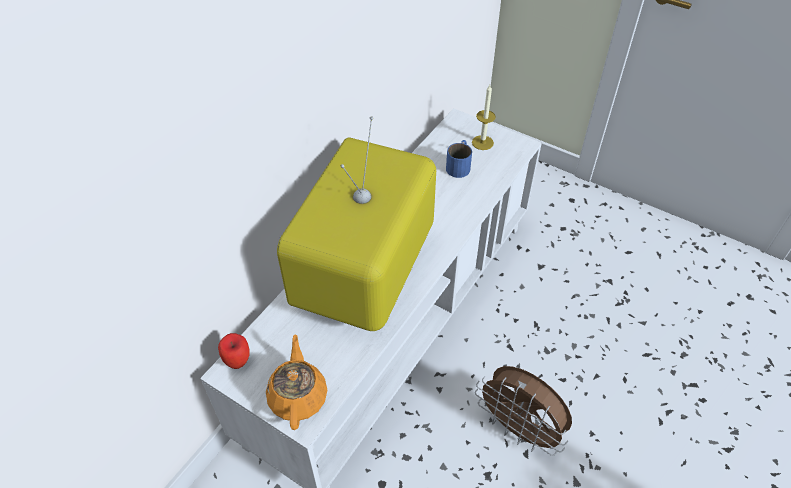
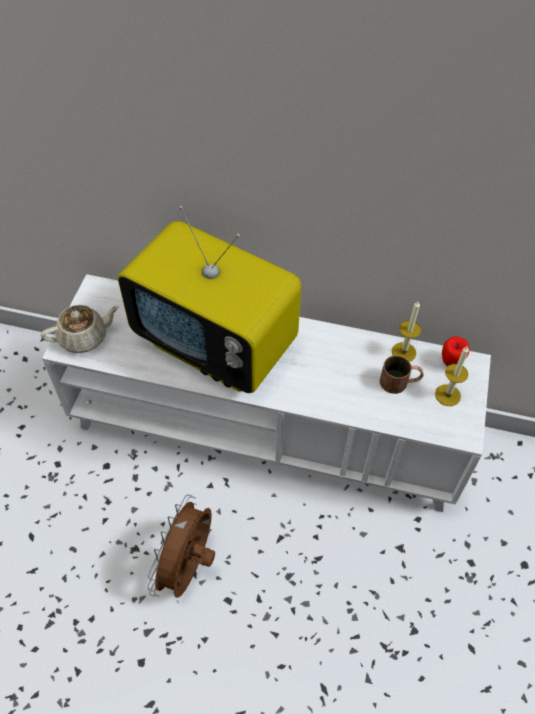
camera: 70 degrees right, 5 degrees up
apple [218,333,250,369] -> apple moved to [442,337,469,366]
orange teapot [266,334,327,430] -> beige teapot [41,305,119,353]
television [277,116,436,331] -> television turned 150 degrees counterclockwise [118,206,301,393]
blue mug [446,140,472,178] -> brown mug [380,355,424,394]
none -> candle [392,300,421,362]

